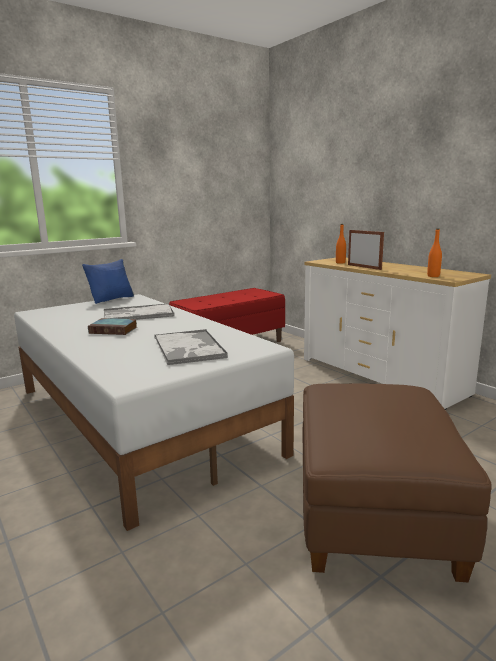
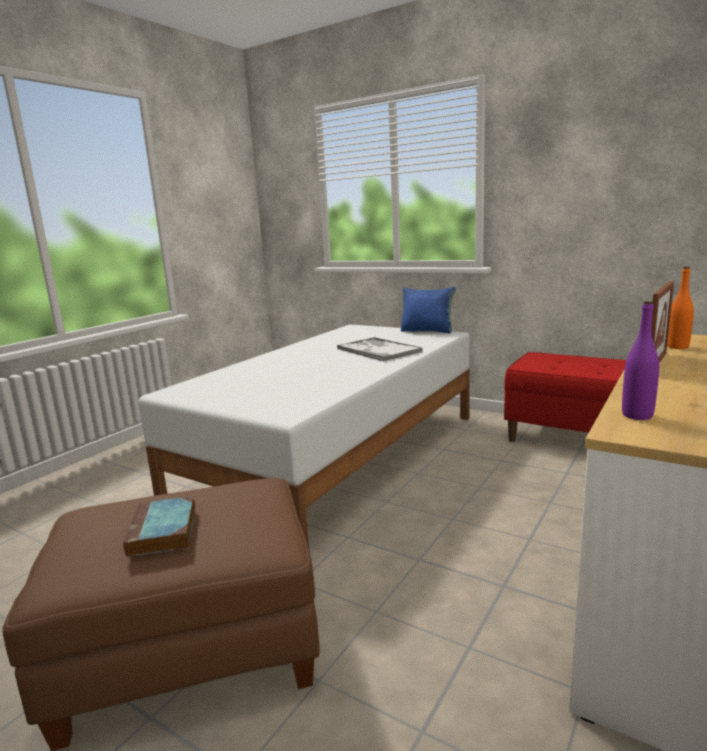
camera: 70 degrees right, 0 degrees up
book [88,318,137,335] -> book moved to [123,496,196,557]
tray [154,329,228,365] -> none
orange bottle [427,229,442,277] -> purple bottle [622,301,659,420]

